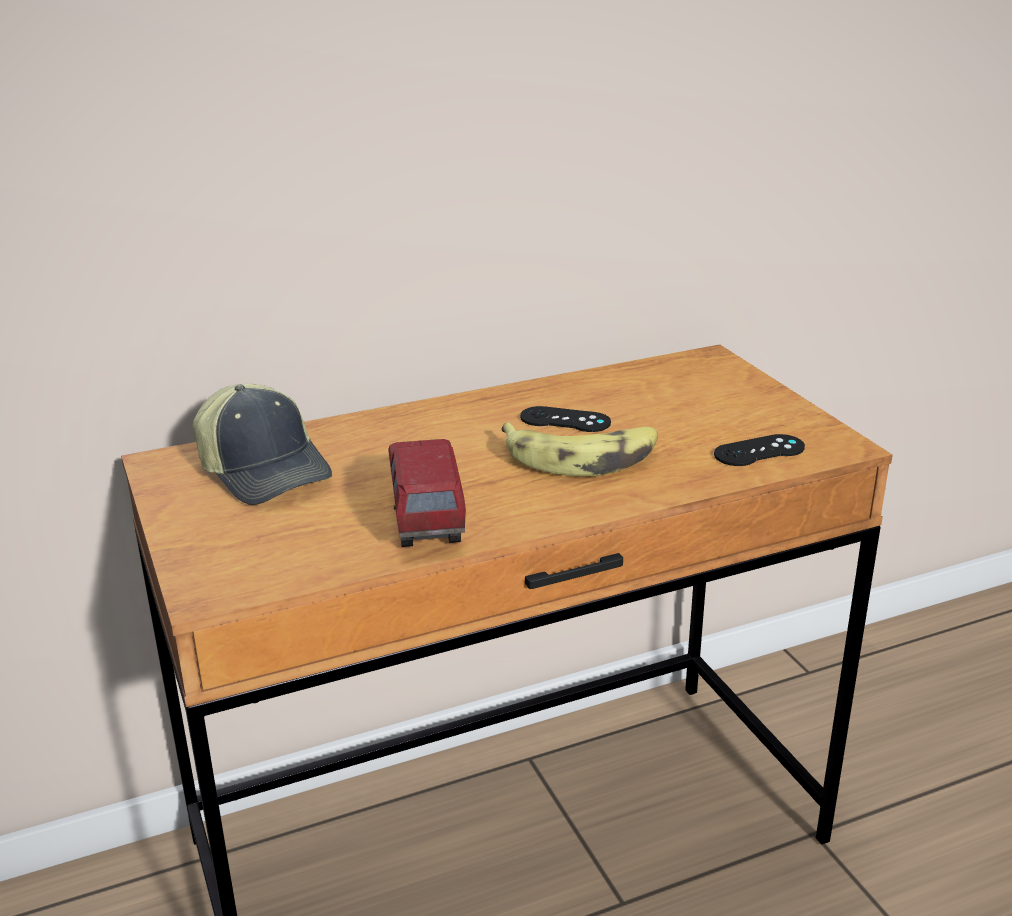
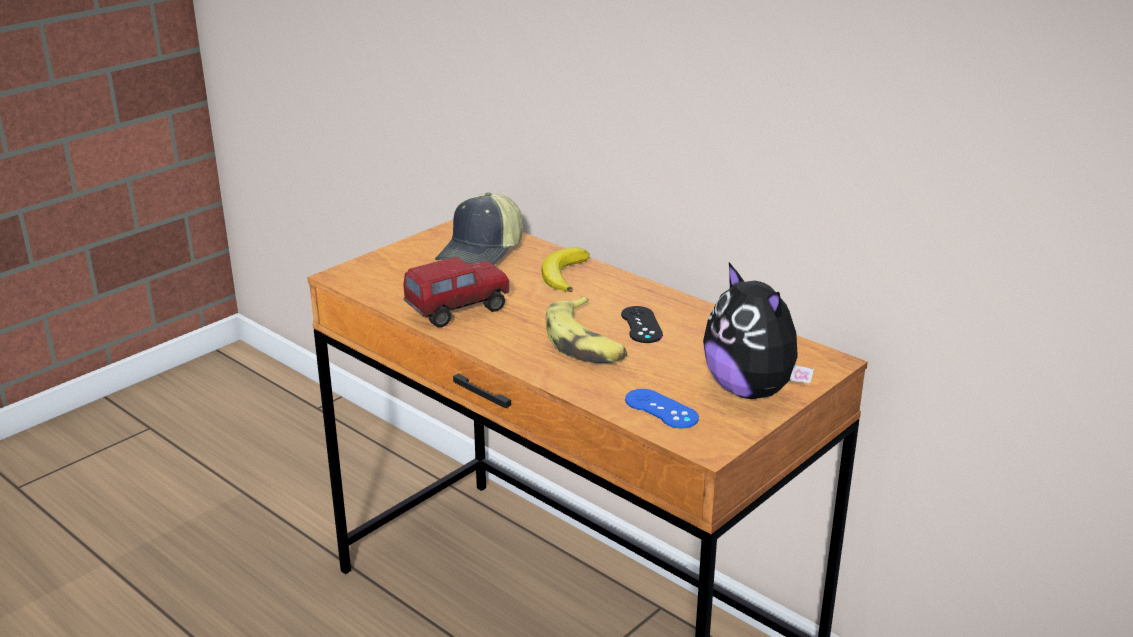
camera: 65 degrees right, 0 degrees up
black game controller [714,434,805,466] -> blue game controller [625,389,699,428]
none -> banana [541,247,590,292]
none -> plush toy [703,263,814,399]

